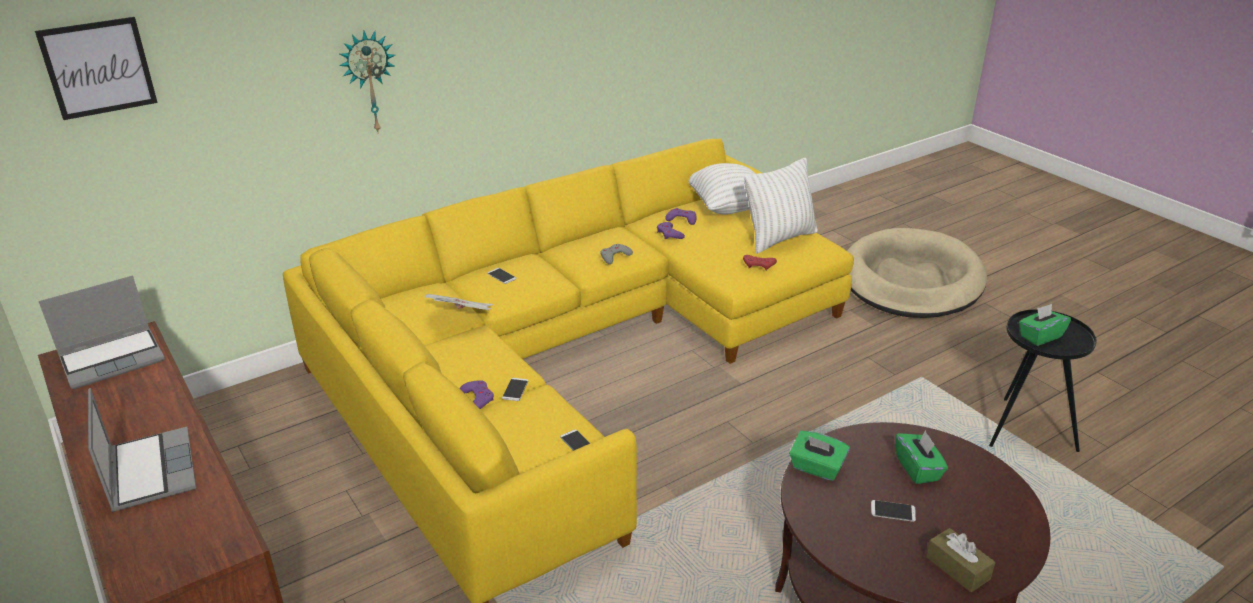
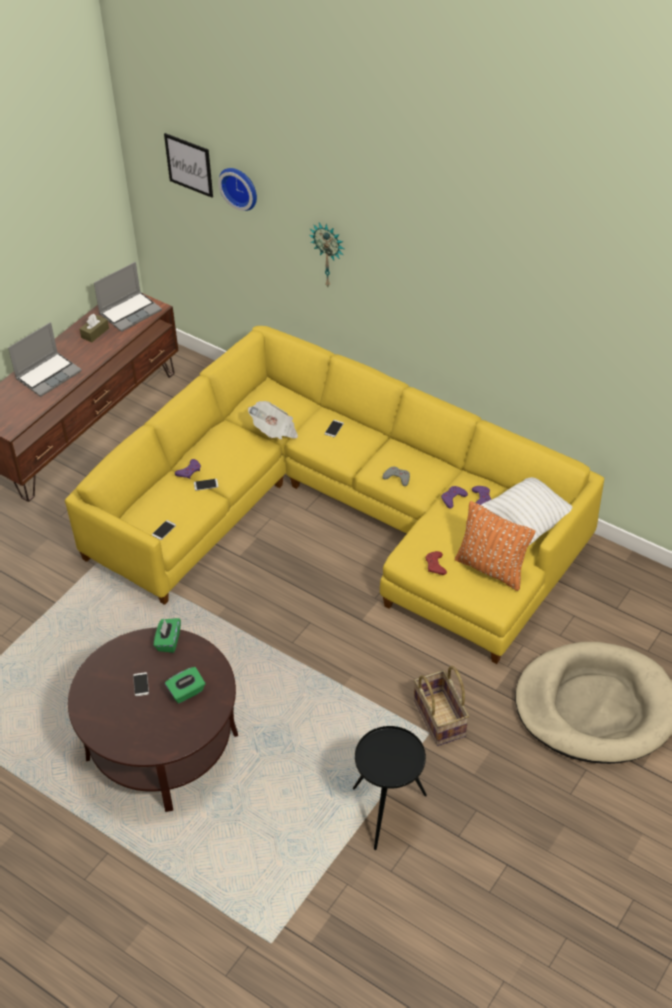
camera: 70 degrees right, 15 degrees up
laptop [38,276,165,389] -> laptop turned 75 degrees counterclockwise [94,262,162,332]
white pillow [744,158,818,254] -> orange pillow [455,501,535,591]
brown tissue box [926,528,995,592] -> brown tissue box moved to [80,314,109,343]
green tissue box [1019,304,1071,346] -> none
none -> wall clock [218,168,257,211]
none -> basket [414,666,469,746]

